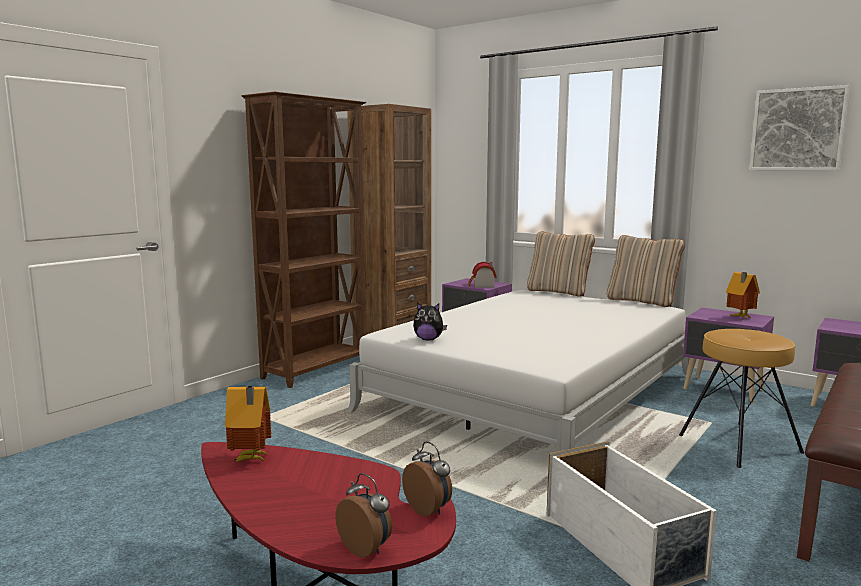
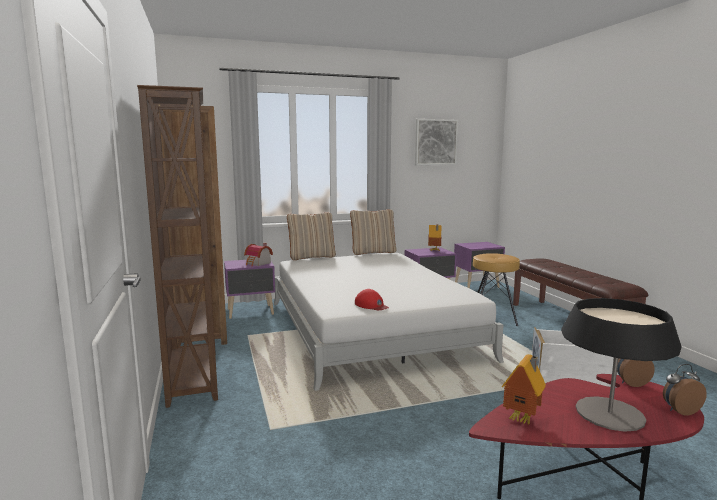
camera: 55 degrees left, 0 degrees up
plush toy [413,303,447,340] -> red cap [355,289,389,310]
none -> table lamp [561,298,681,432]

